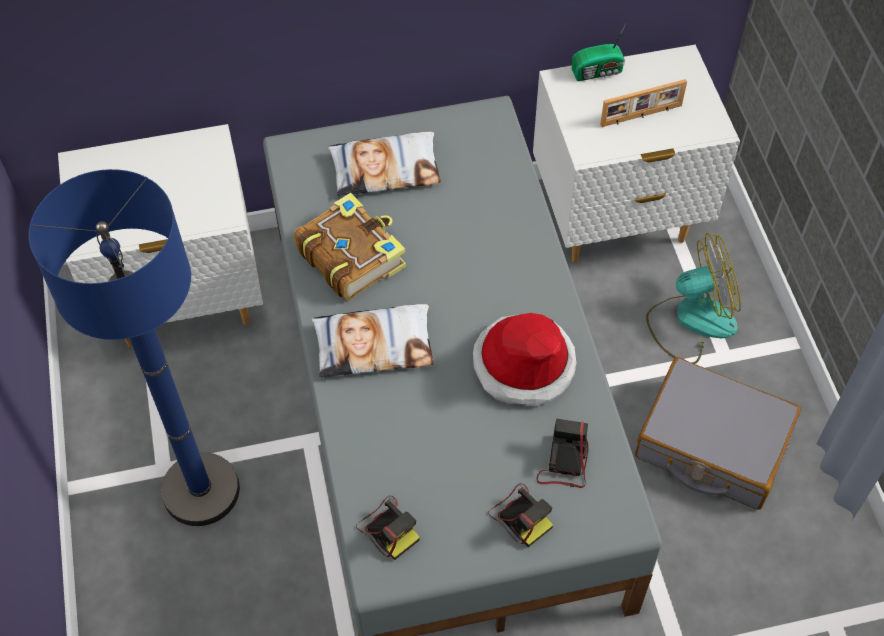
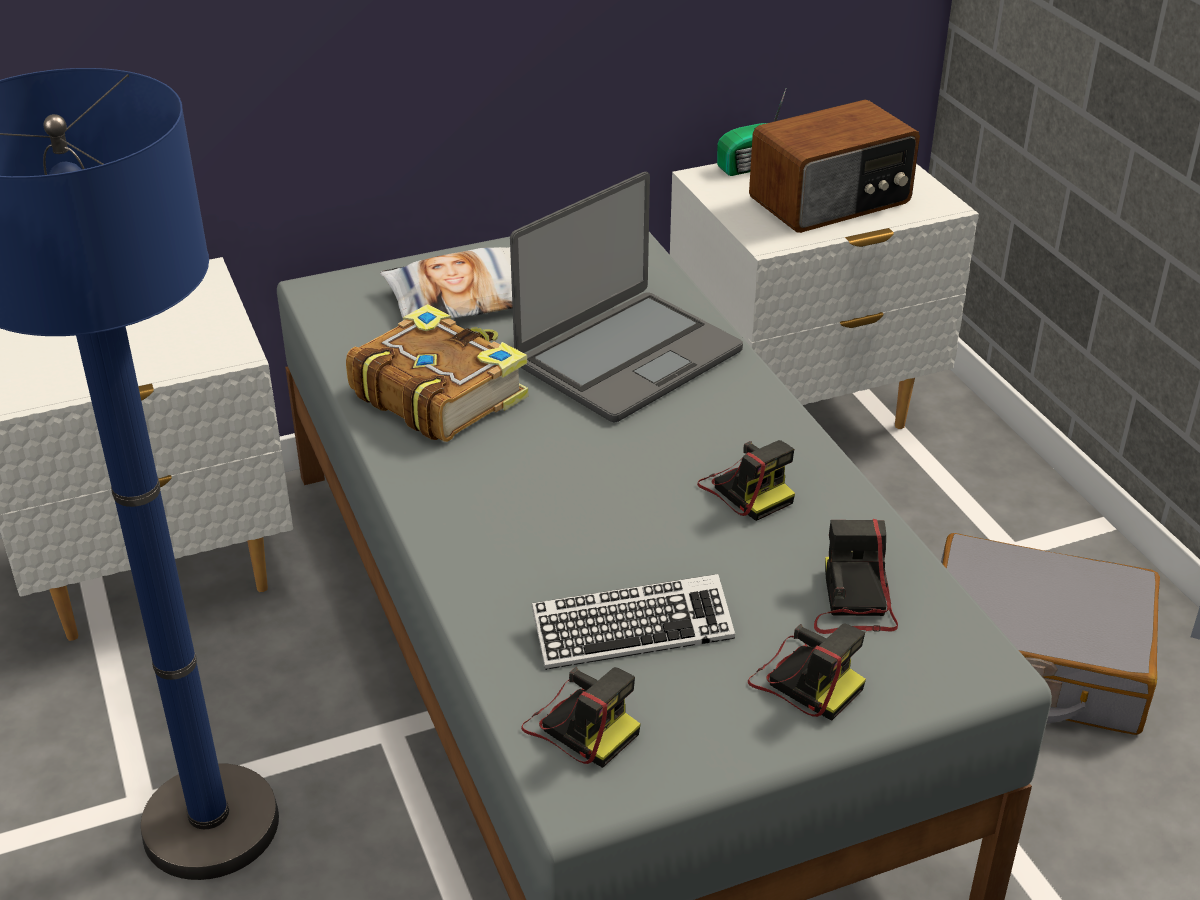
camera: 10 degrees left, 20 degrees down
pillow [312,304,434,378] -> none
hat [473,313,577,407] -> camera [697,440,795,521]
picture frame [600,79,687,127] -> radio [749,99,920,233]
fan [646,233,741,364] -> none
none -> laptop [510,172,743,423]
none -> keyboard [532,574,735,670]

